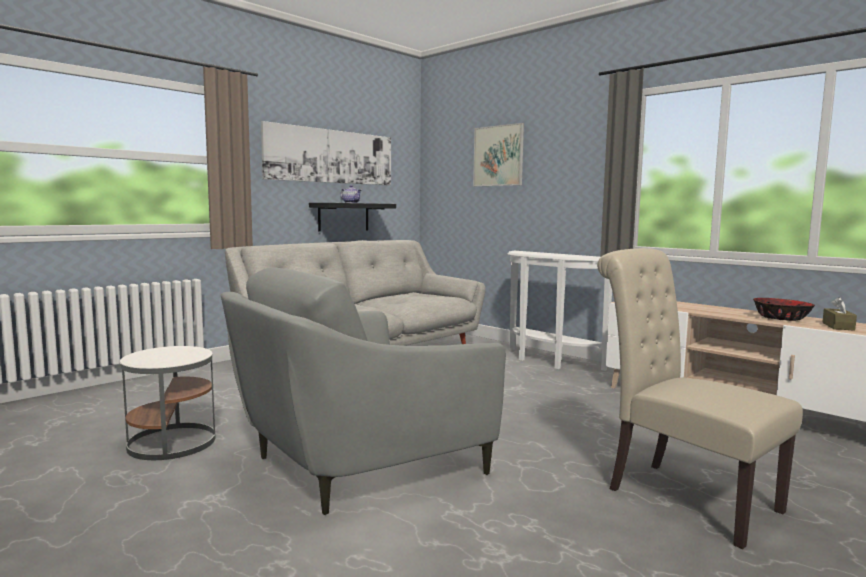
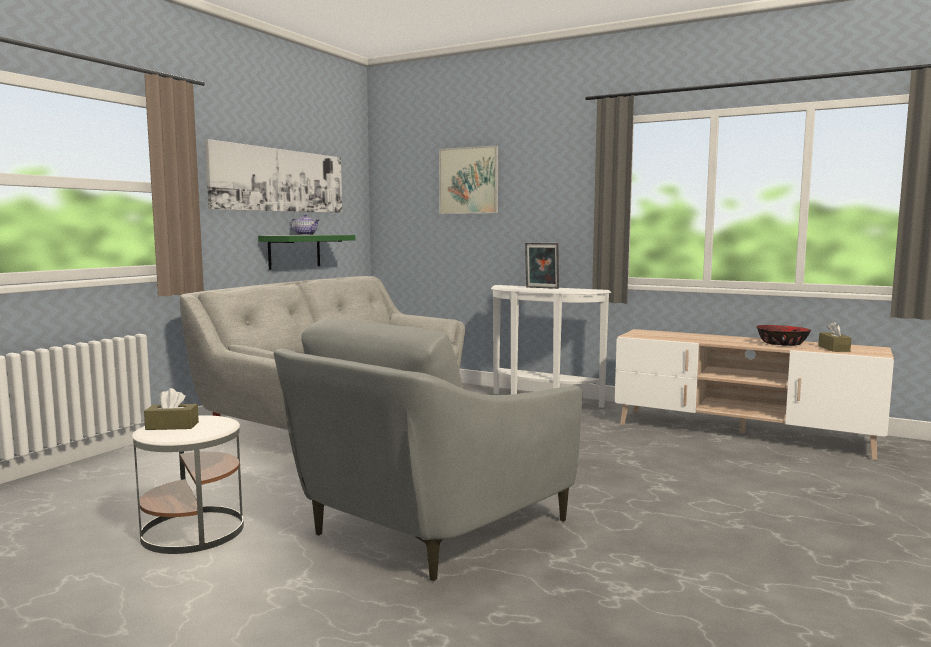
camera: 15 degrees left, 0 degrees up
black shelf [309,203,396,232] -> green shelf [258,235,355,270]
beige chair [597,248,803,549] -> none
none -> brown tissue box [144,388,199,430]
none -> picture frame [525,243,559,289]

